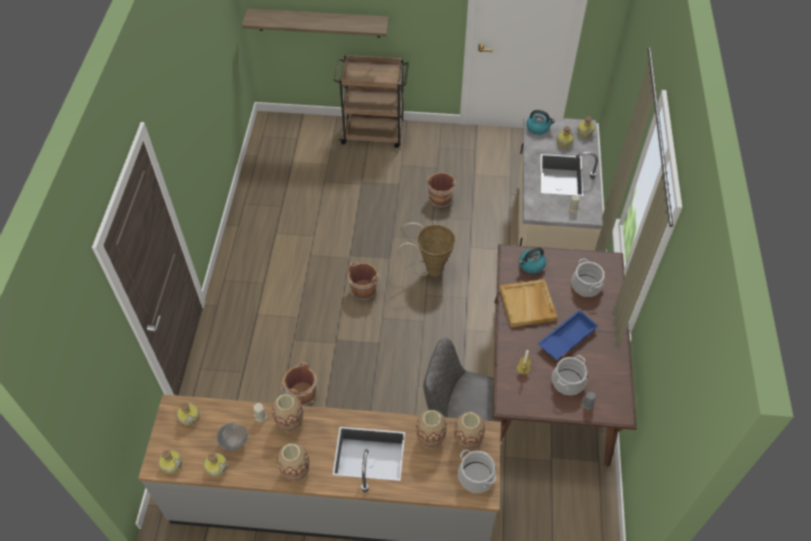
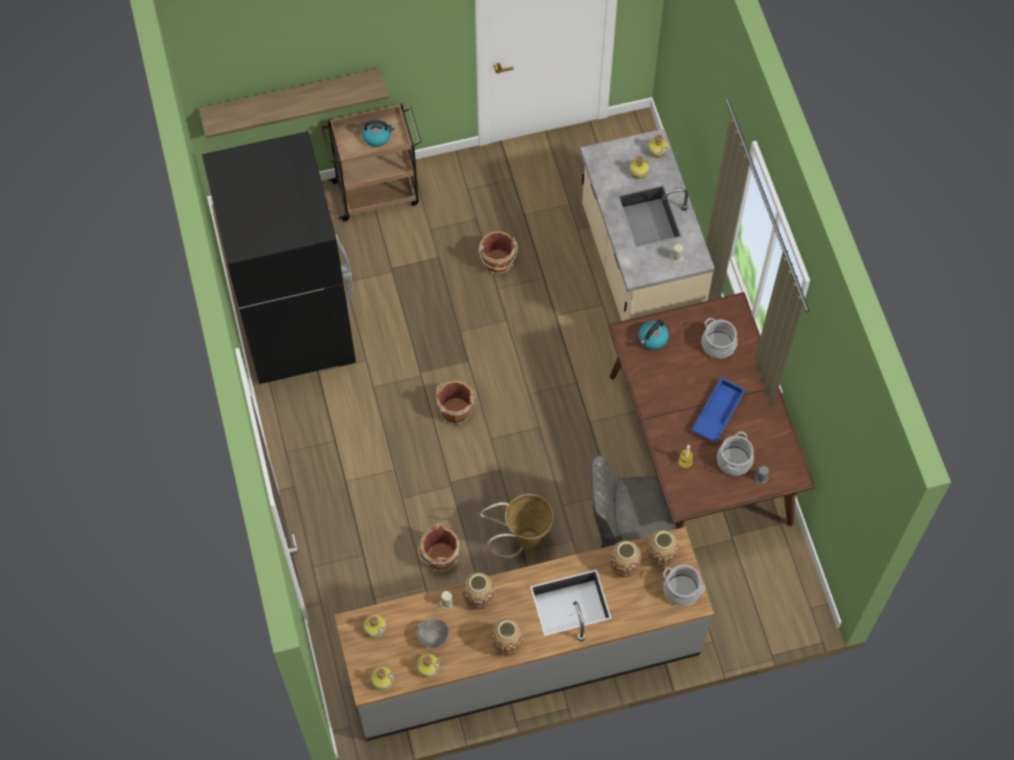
camera: 20 degrees left, 10 degrees up
basket [397,222,456,277] -> basket moved to [479,494,554,558]
beige tray [499,279,557,327] -> none
kettle [526,110,555,135] -> kettle moved to [362,120,395,147]
none -> black fridge [202,131,356,384]

